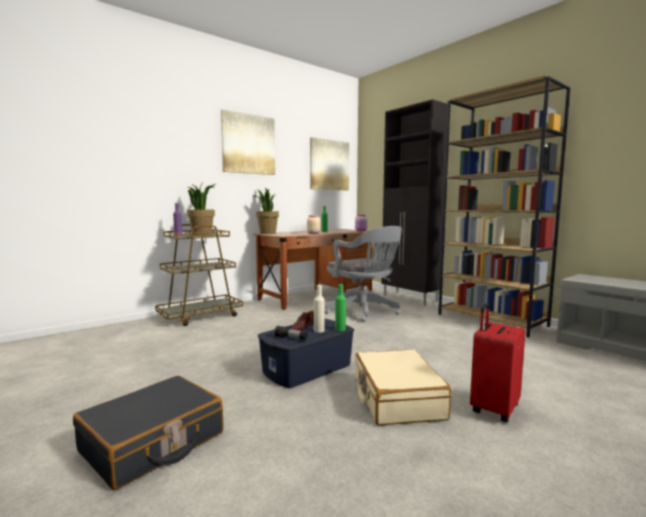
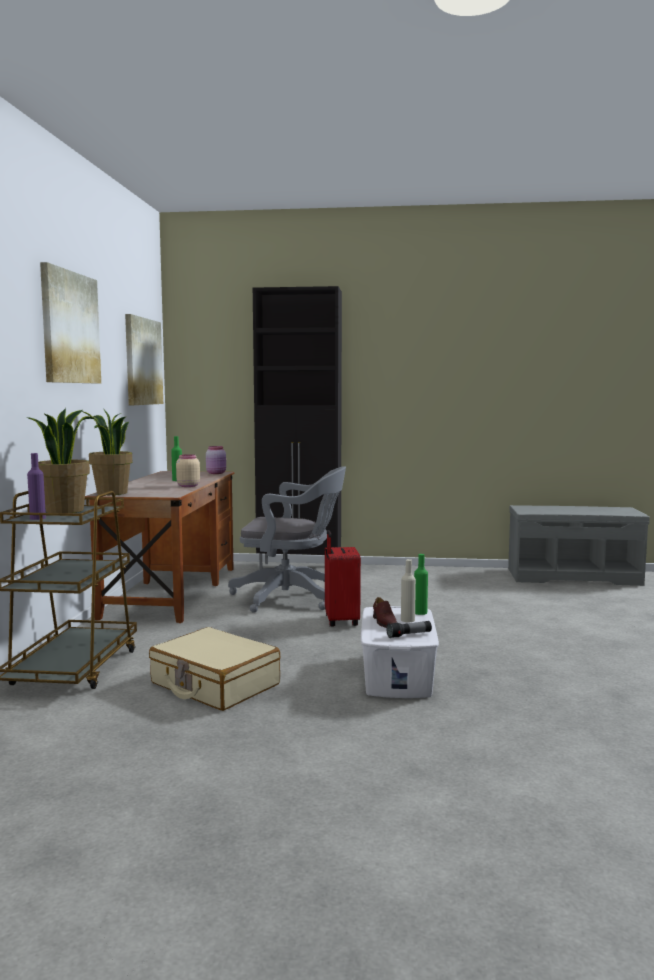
camera: 45 degrees left, 0 degrees up
black suitcase [73,376,223,490] -> none
blue storage box [258,319,354,388] -> white storage box [361,606,439,698]
beige suitcase [355,349,452,425] -> beige suitcase moved to [149,627,281,711]
brown bookcase [438,75,571,337] -> none
red suitcase [470,303,525,422] -> red suitcase moved to [325,530,361,627]

